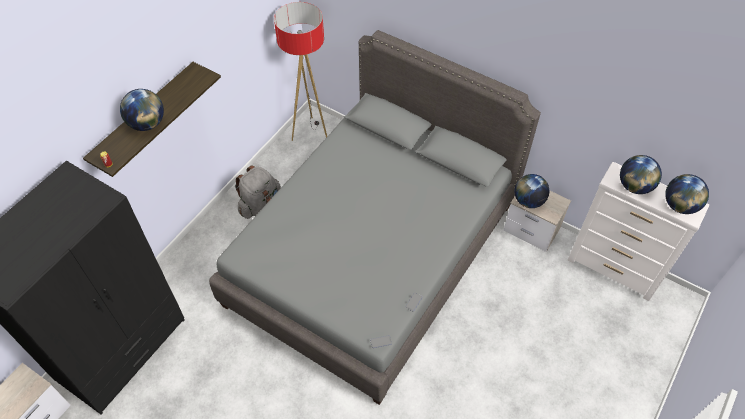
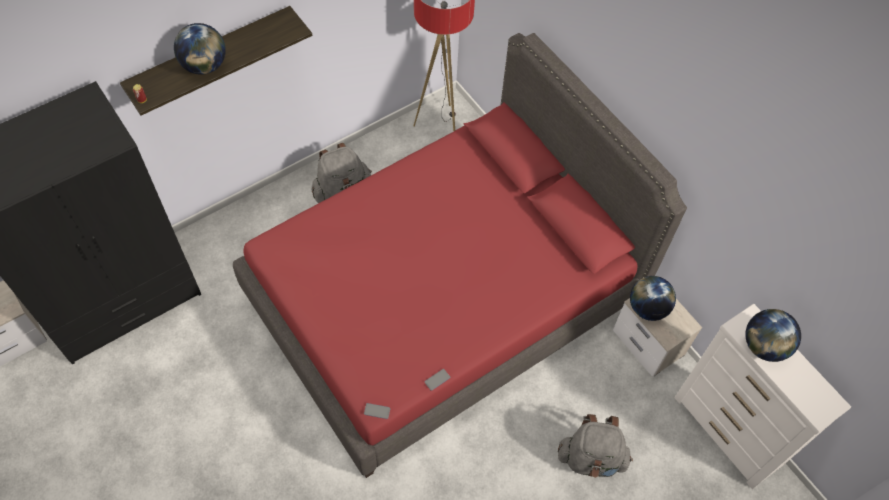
camera: 20 degrees right, 5 degrees up
grey bed [209,30,541,405] -> red bed [233,33,687,478]
globe [665,174,709,214] -> none
none -> grey backpack [558,414,633,478]

